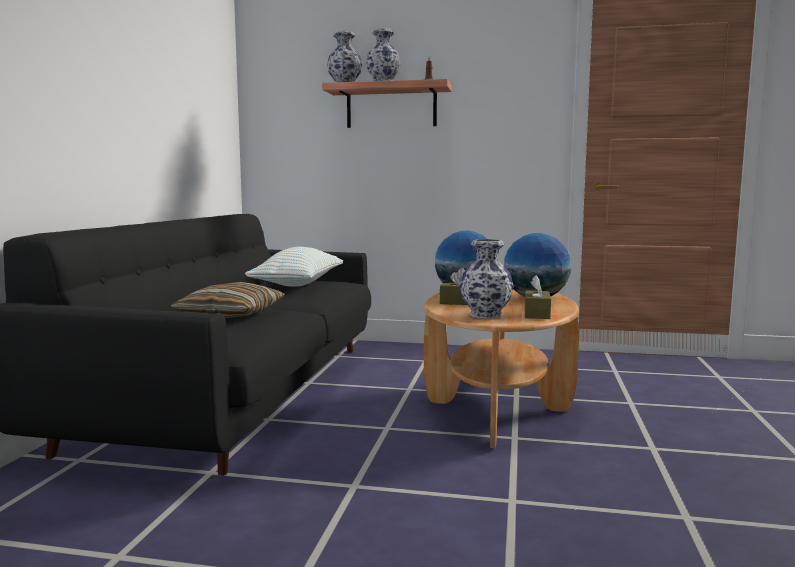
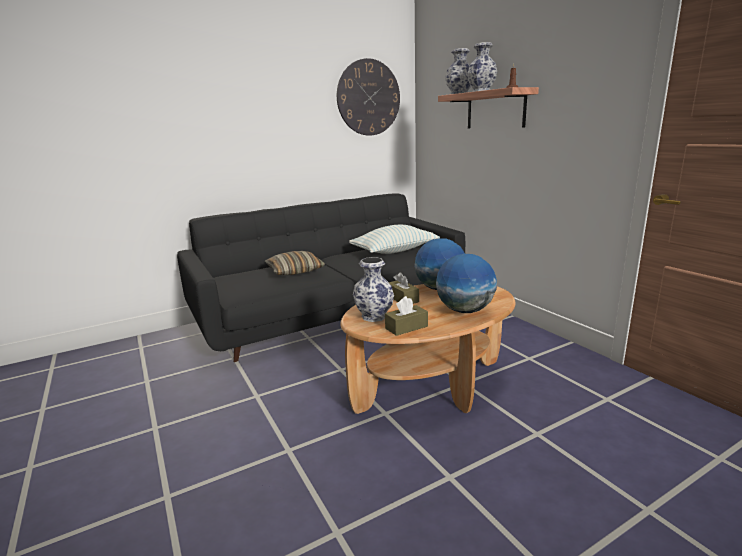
camera: 50 degrees right, 10 degrees up
none -> wall clock [337,58,400,136]

